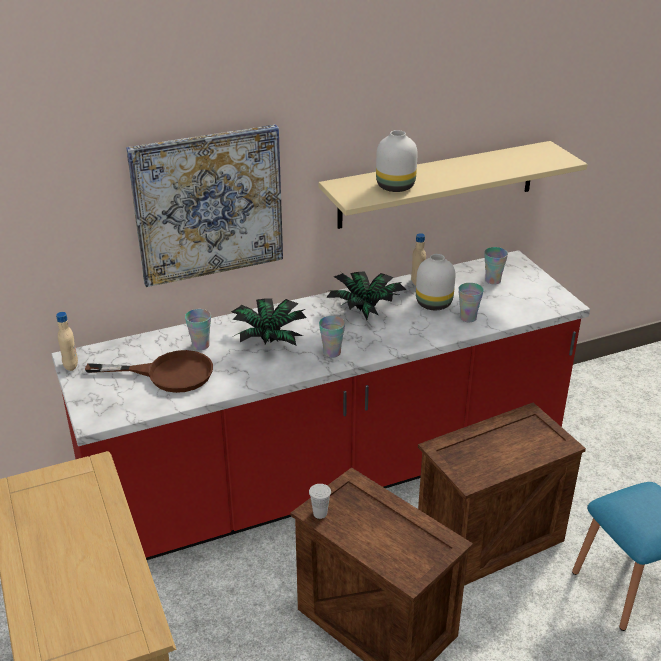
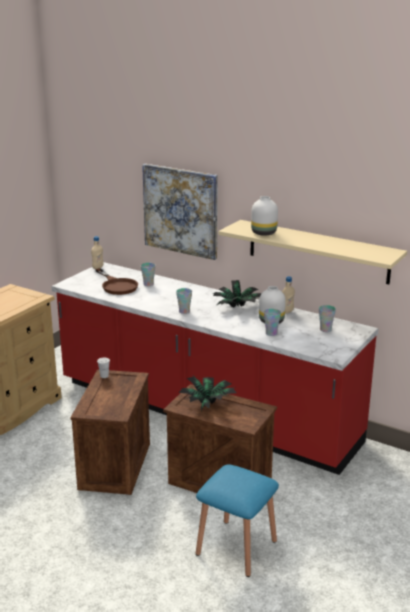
camera: 55 degrees right, 10 degrees down
potted plant [231,298,307,346] -> potted plant moved to [179,376,236,411]

